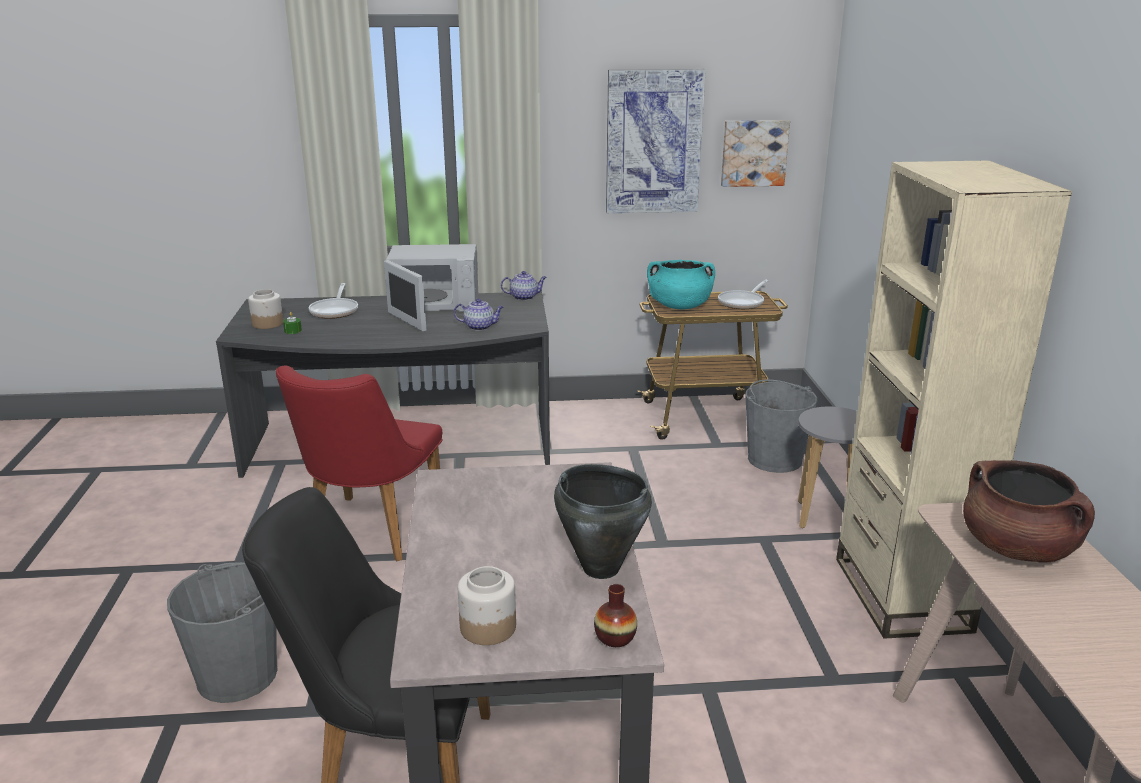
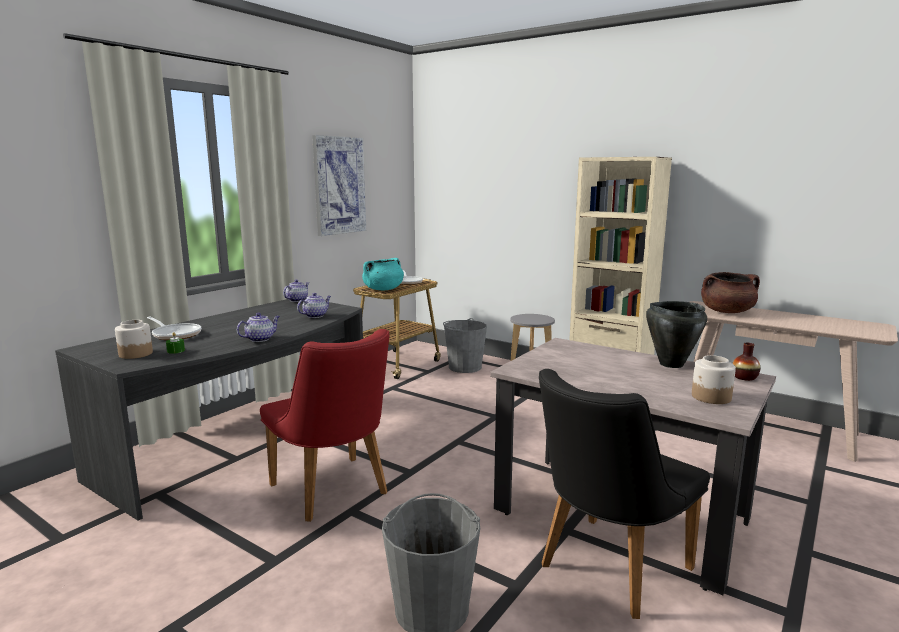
camera: 50 degrees left, 10 degrees down
white microwave [384,244,478,331] -> none
picture [721,120,790,187] -> none
none -> teapot [237,313,280,342]

